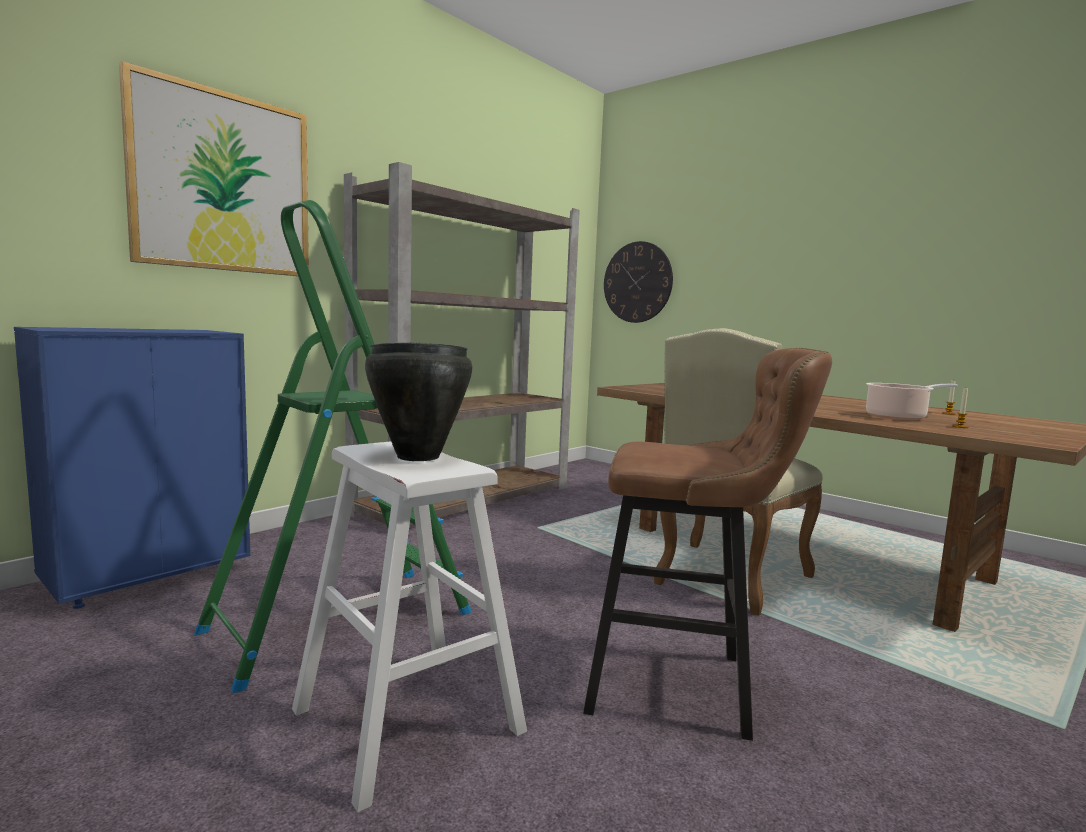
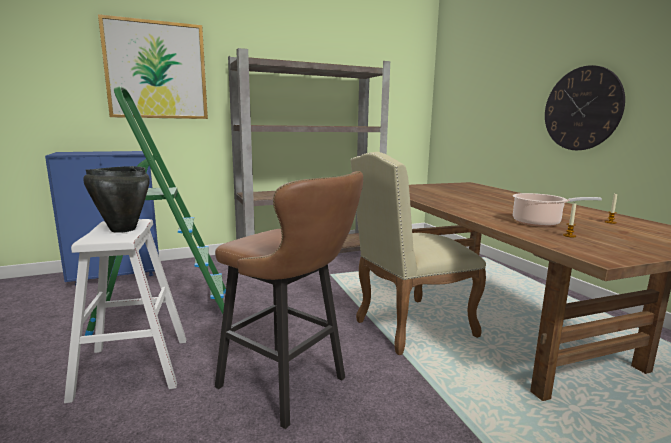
camera: 25 degrees right, 5 degrees up
wall clock [604,241,673,323] -> wall clock moved to [545,65,625,150]

